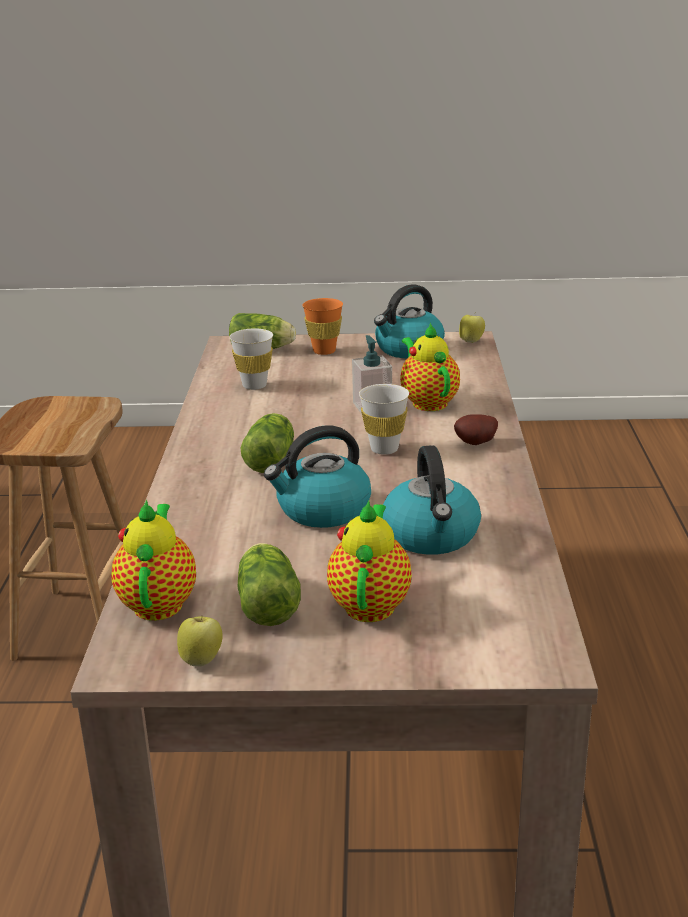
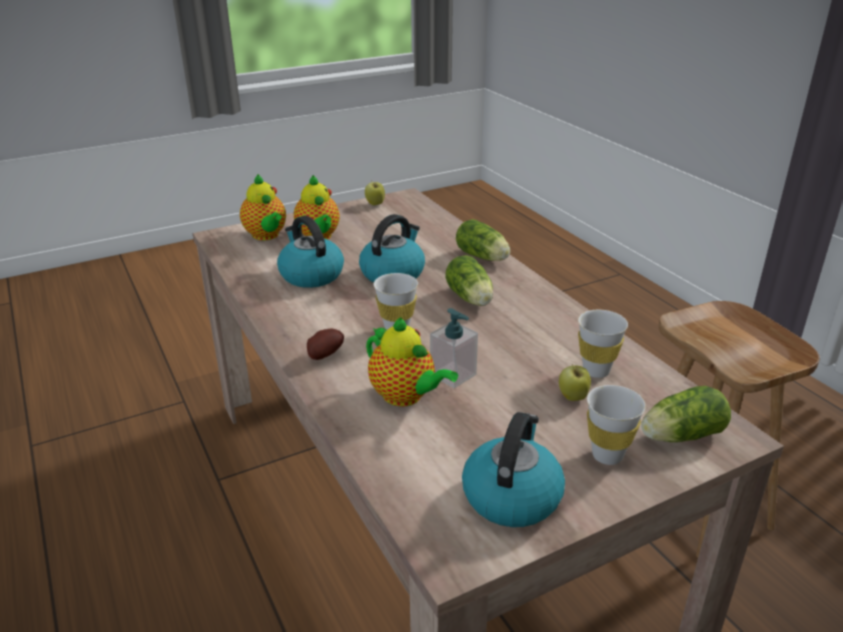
camera: 150 degrees right, 5 degrees up
teapot [111,500,196,621] -> teapot moved to [240,174,286,240]
lettuce [237,543,301,626] -> lettuce moved to [456,219,510,261]
orange cup [302,298,343,355] -> white cup [587,385,646,465]
apple [459,314,485,343] -> apple moved to [559,364,591,401]

